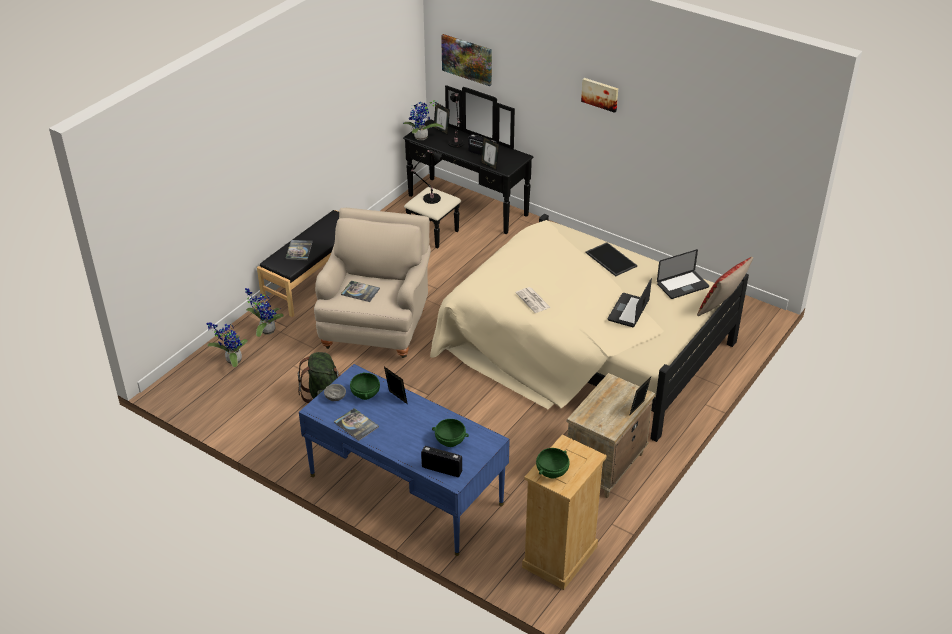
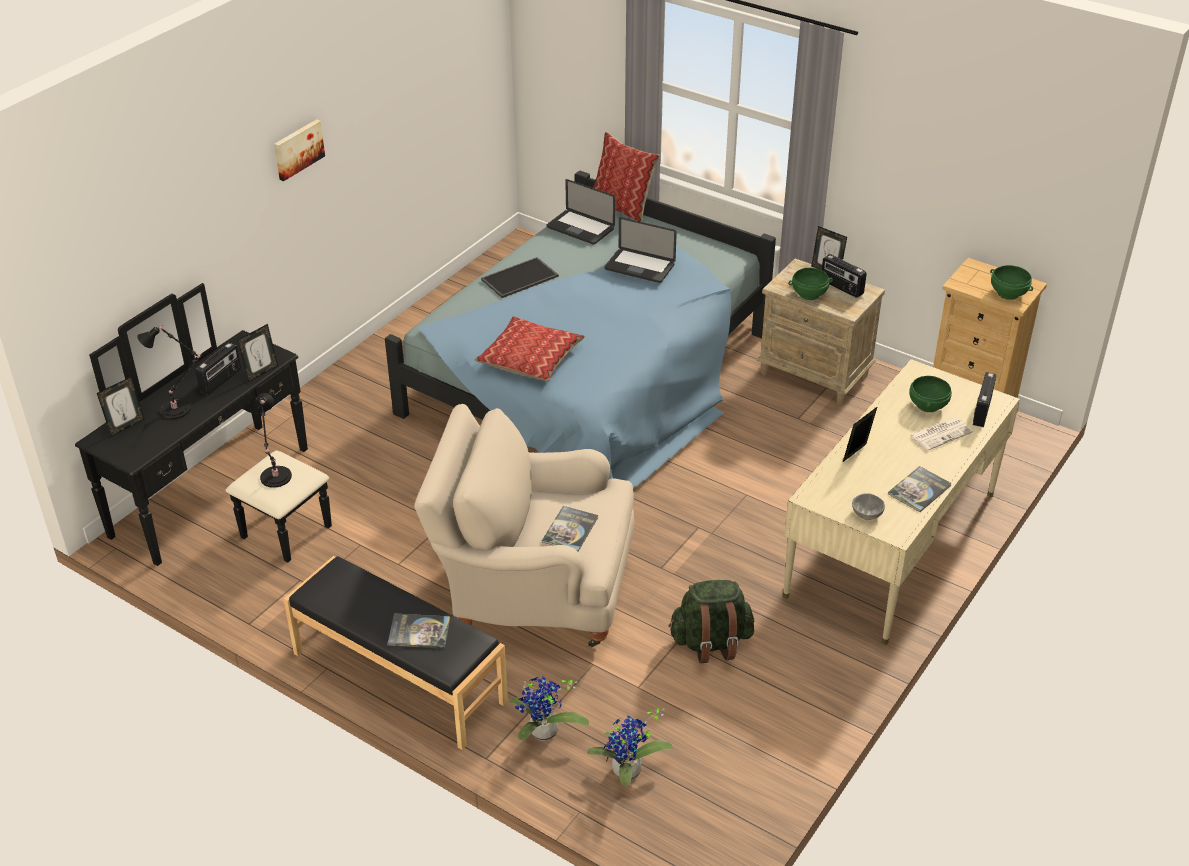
camera: 90 degrees left, 0 degrees up
blue desk [299,364,510,556] -> beige desk [783,359,1020,644]
green bowl [350,372,380,400] -> green bowl moved to [788,268,833,300]
potted plant [403,100,444,140] -> none
beige bed [430,214,749,442] -> blue bed [385,170,776,488]
picture [441,34,492,86] -> none
newspaper [516,287,551,313] -> newspaper moved to [910,417,973,451]
laptop [657,249,709,299] -> laptop turned 150 degrees clockwise [547,179,615,245]
none -> pillow [475,316,585,382]
none -> radio [822,254,867,298]

